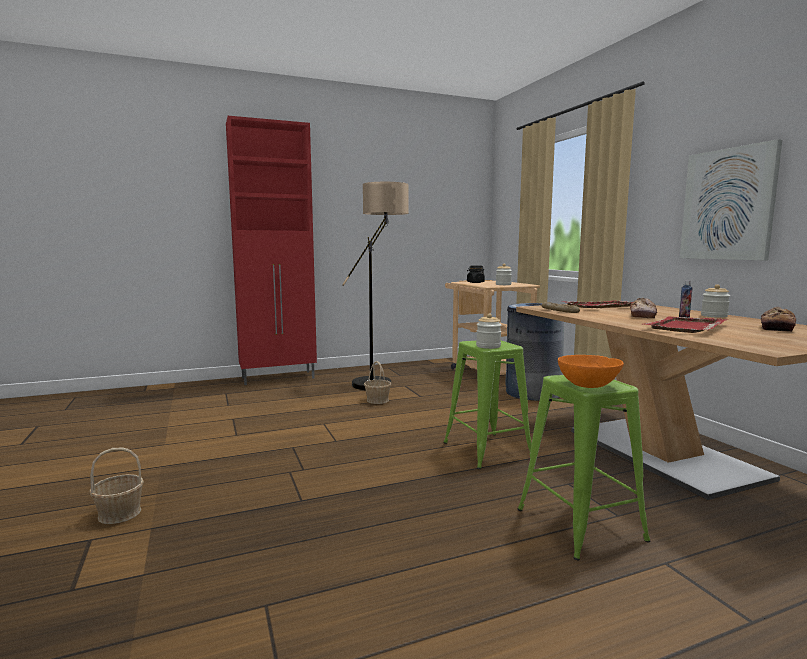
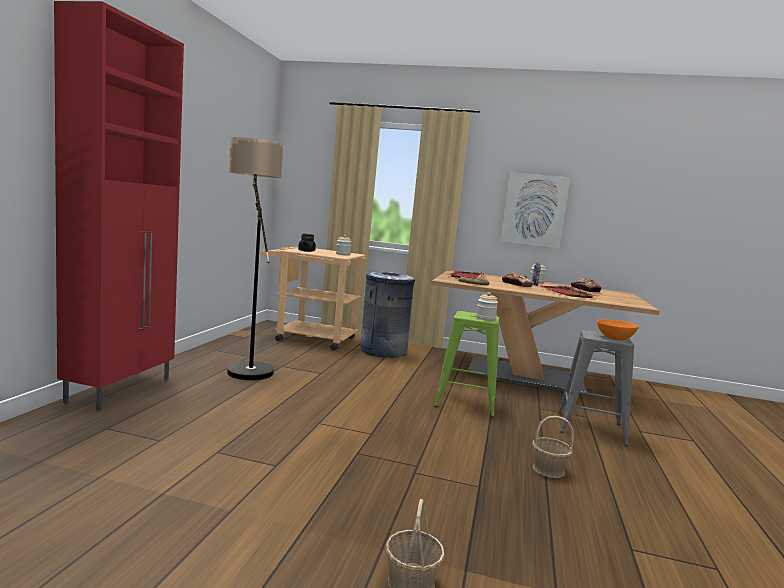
camera: 55 degrees left, 0 degrees up
basket [364,361,391,404] -> basket moved to [532,416,574,478]
green stool [518,375,651,561] -> grey stool [558,330,634,446]

